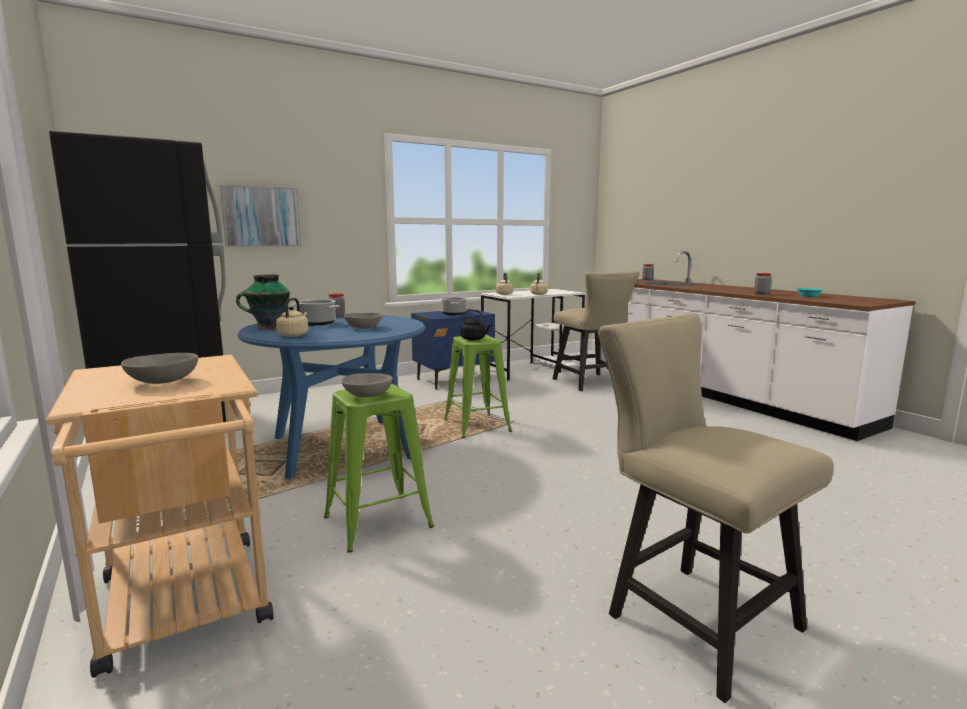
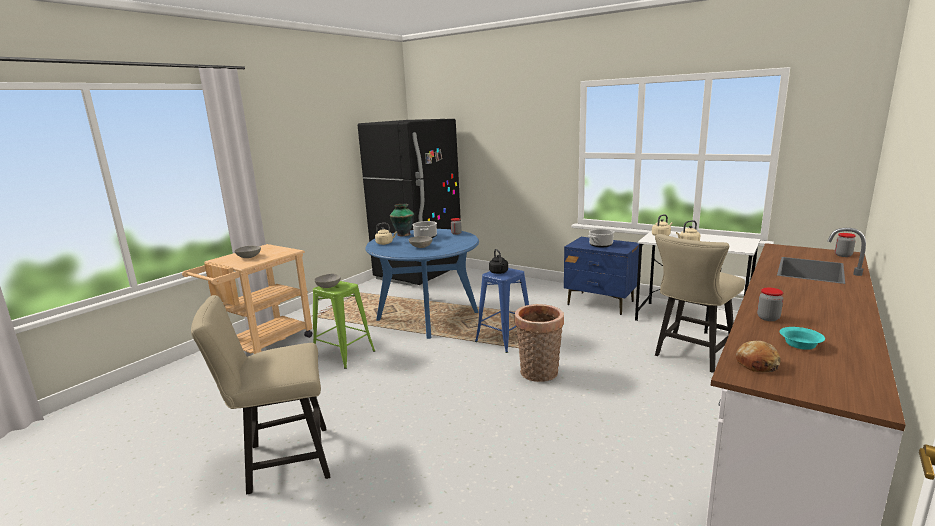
camera: 65 degrees right, 5 degrees up
picture [220,185,301,247] -> none
green stool [444,335,512,439] -> blue stool [475,268,529,353]
beige chair [598,314,834,703] -> beige chair turned 135 degrees counterclockwise [191,295,330,494]
none -> basket [514,304,564,382]
none -> bread [736,341,781,372]

